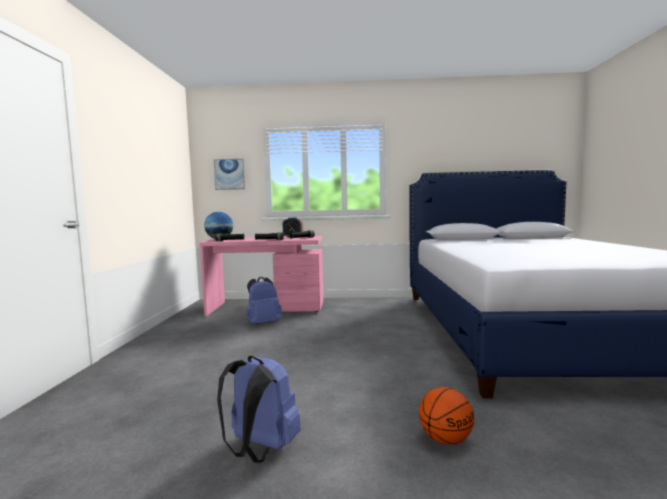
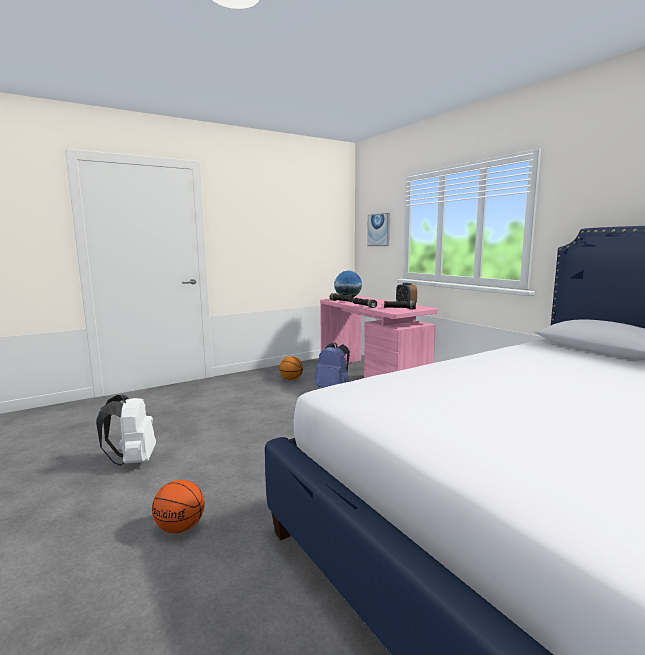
camera: 55 degrees right, 5 degrees up
blue backpack [217,355,301,463] -> white backpack [96,395,156,466]
none -> basketball [279,356,303,380]

